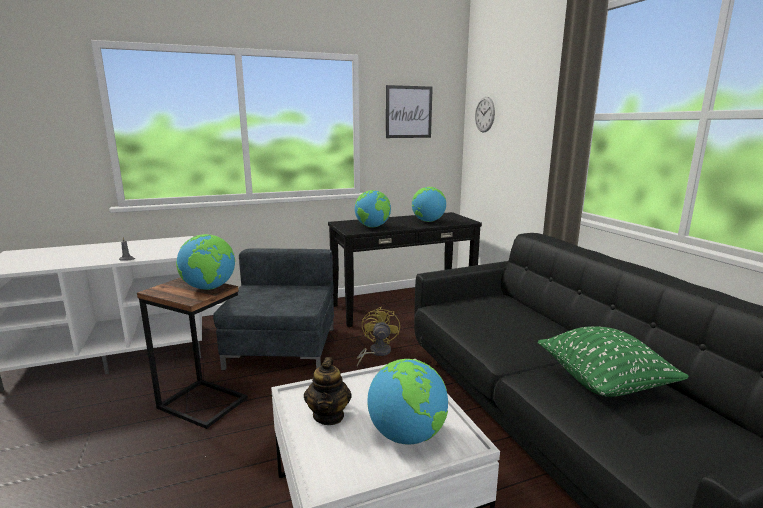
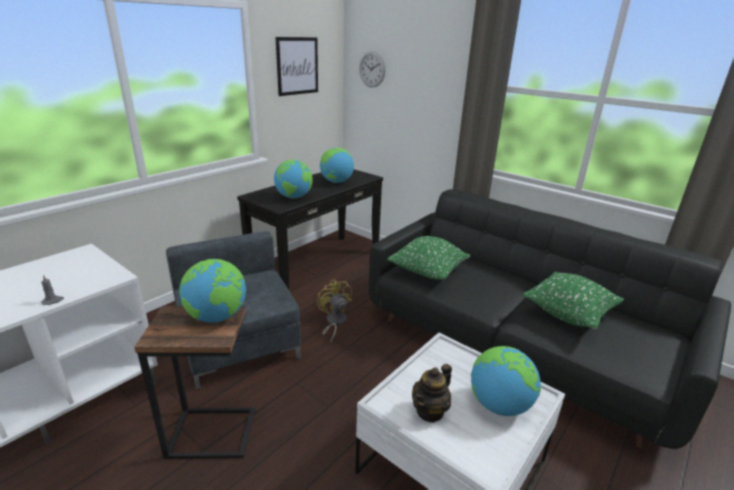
camera: 30 degrees left, 10 degrees up
teapot [304,357,352,425] -> teapot turned 75 degrees clockwise [412,364,452,423]
none -> green pillow [387,236,471,280]

